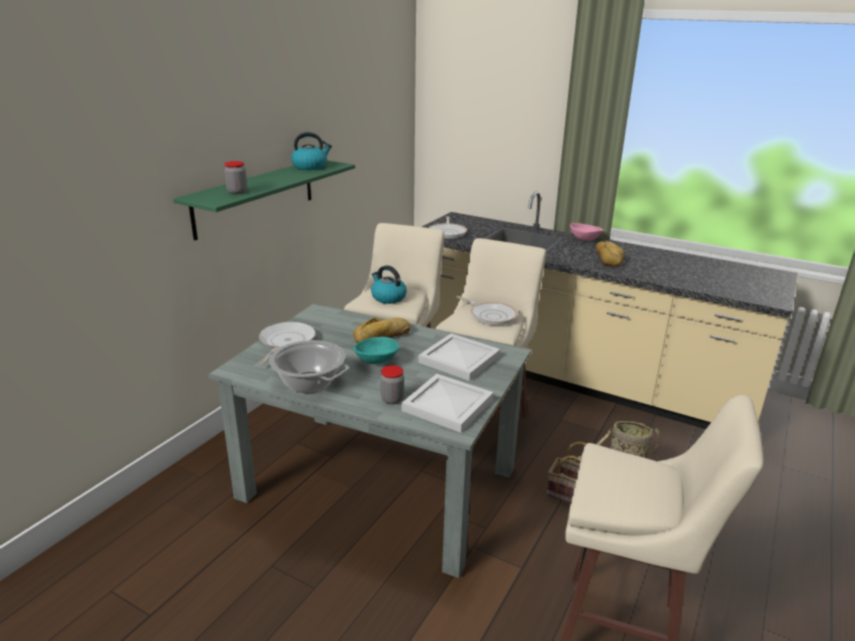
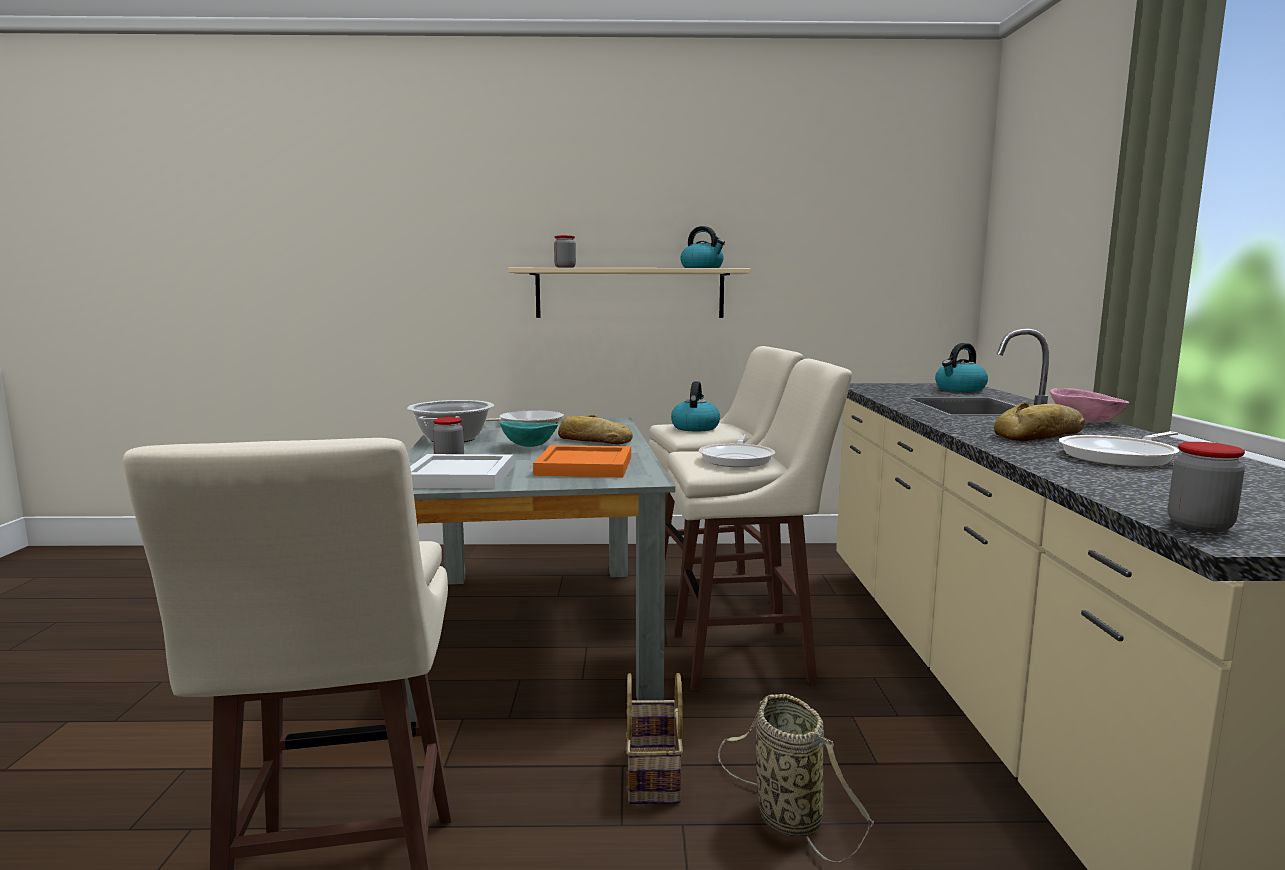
camera: 60 degrees right, 15 degrees down
green shelf [173,160,355,240] -> beige shelf [508,268,751,318]
white tray [418,333,500,381] -> orange tray [533,445,631,477]
frying pan [429,216,467,239] -> frying pan moved to [1059,432,1179,467]
none -> kettle [935,343,988,392]
none -> jar [1168,442,1245,533]

